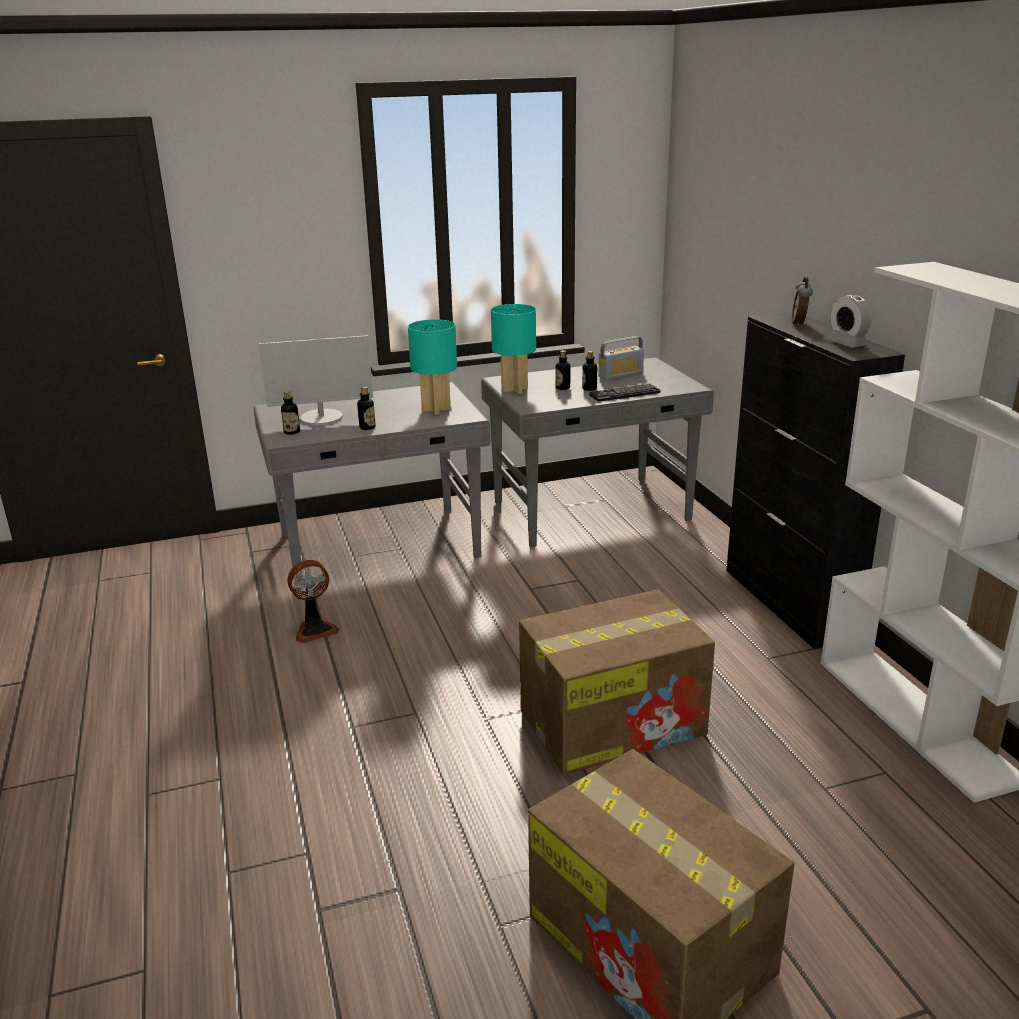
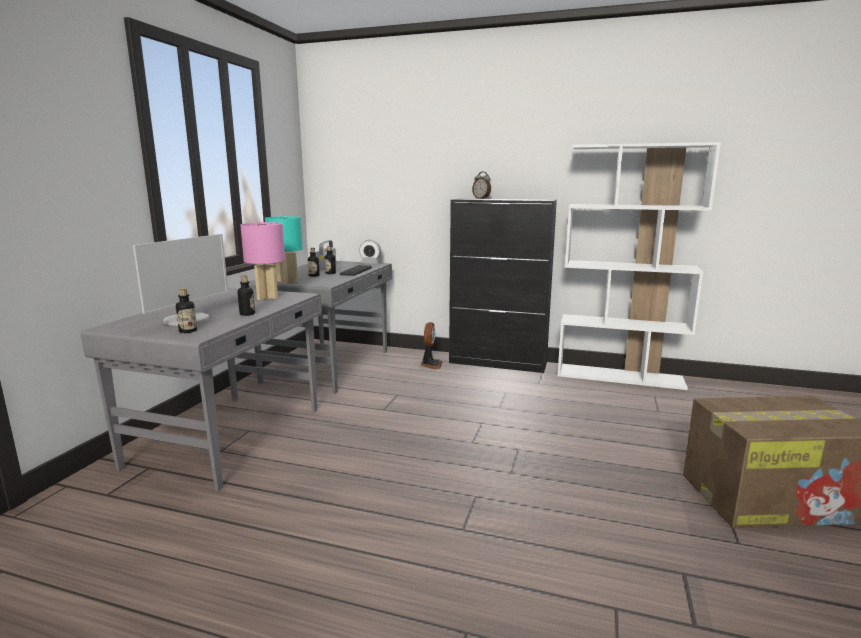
camera: 55 degrees left, 10 degrees down
fan [287,560,339,643] -> fan moved to [421,322,443,369]
turquoise table lamp [408,319,457,415] -> pink table lamp [240,222,285,300]
cardboard box [519,590,715,775] -> none
alarm clock [828,295,871,348] -> alarm clock moved to [359,240,381,263]

